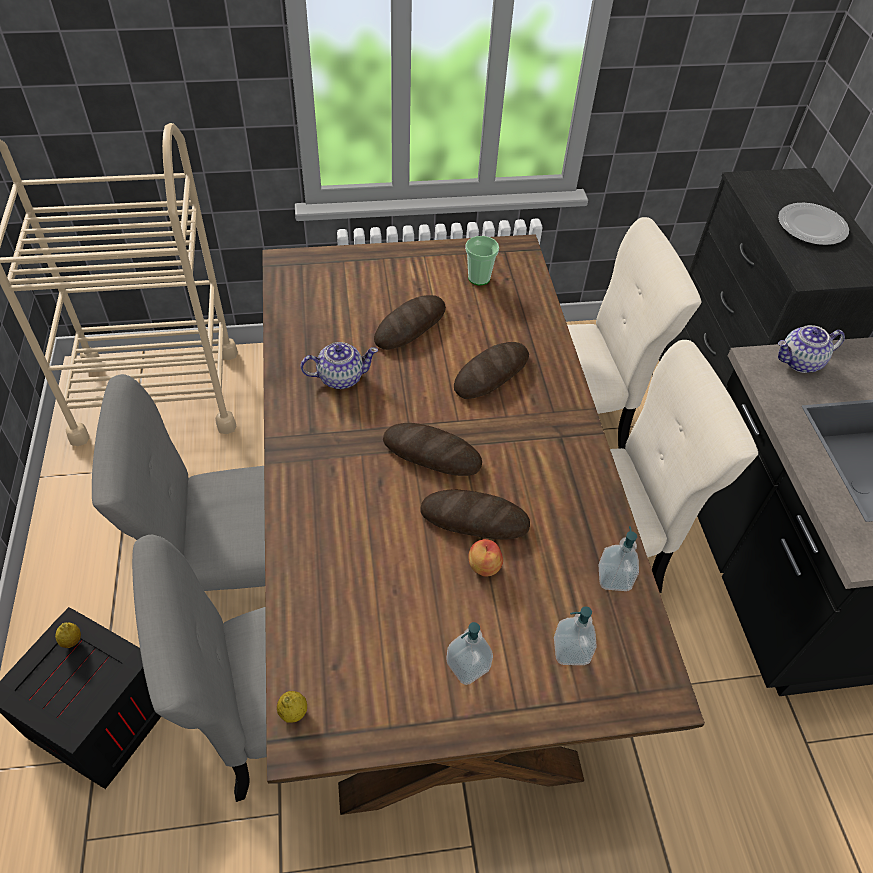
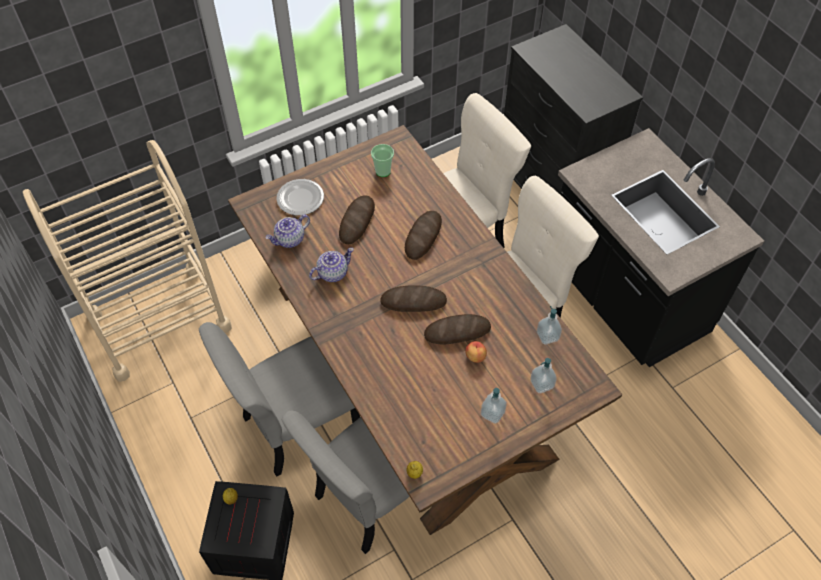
camera: 20 degrees left, 5 degrees up
plate [778,203,849,245] -> plate moved to [276,179,324,215]
teapot [778,325,845,373] -> teapot moved to [266,214,310,248]

